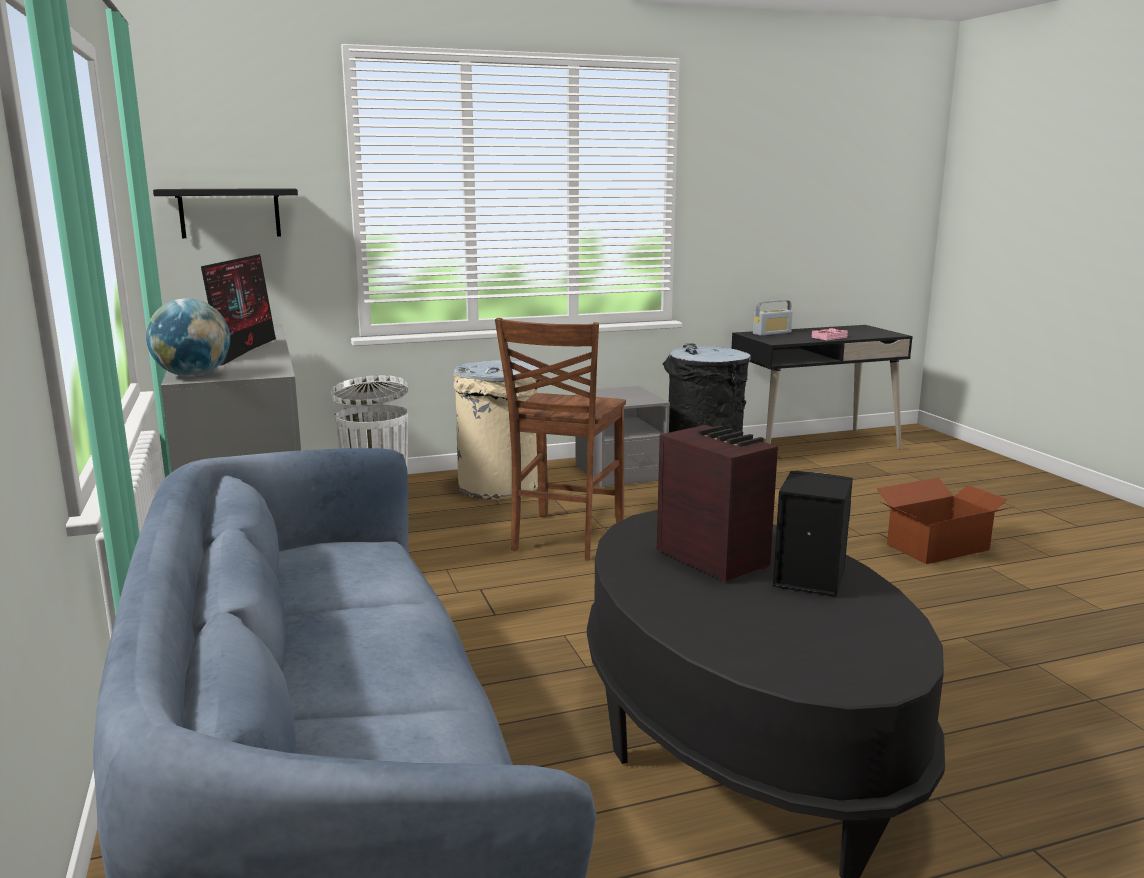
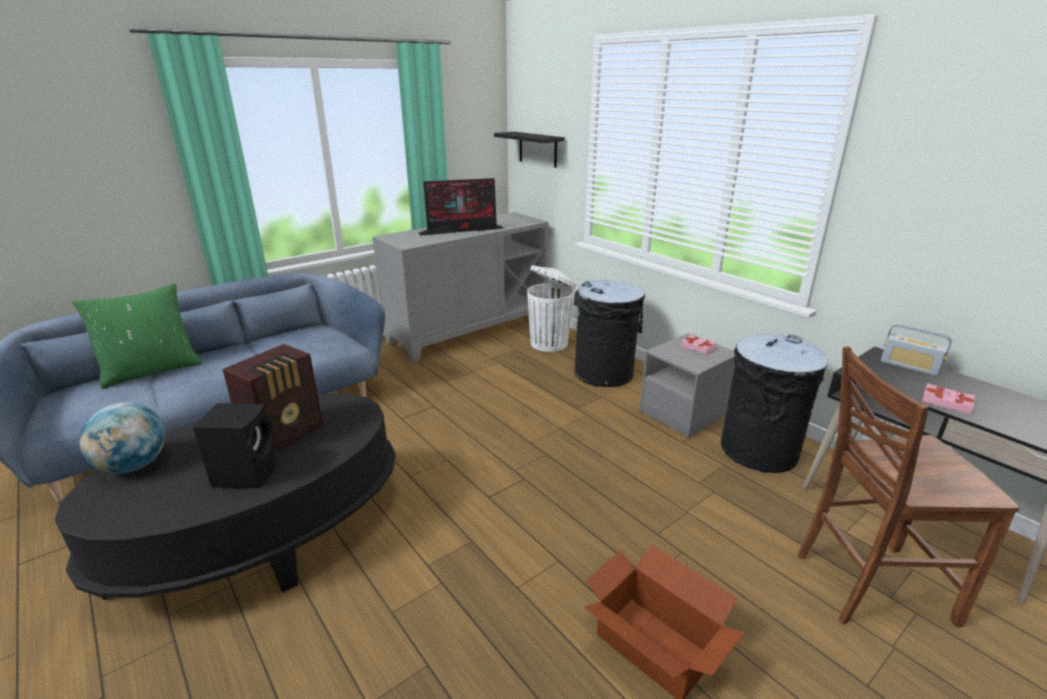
camera: 70 degrees right, 10 degrees up
globe [146,298,230,377] -> globe moved to [79,402,166,474]
beige trash can [454,360,540,499] -> black trash can [573,280,645,387]
brown chair [495,318,626,560] -> brown chair moved to [798,346,1020,627]
none -> green pillow [72,283,202,389]
none -> pink book [681,335,716,354]

